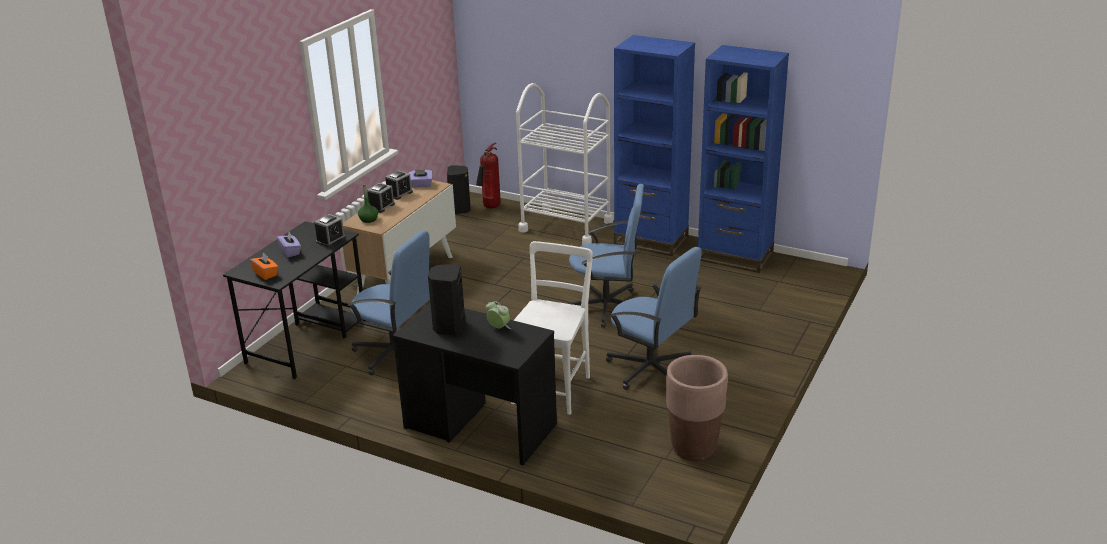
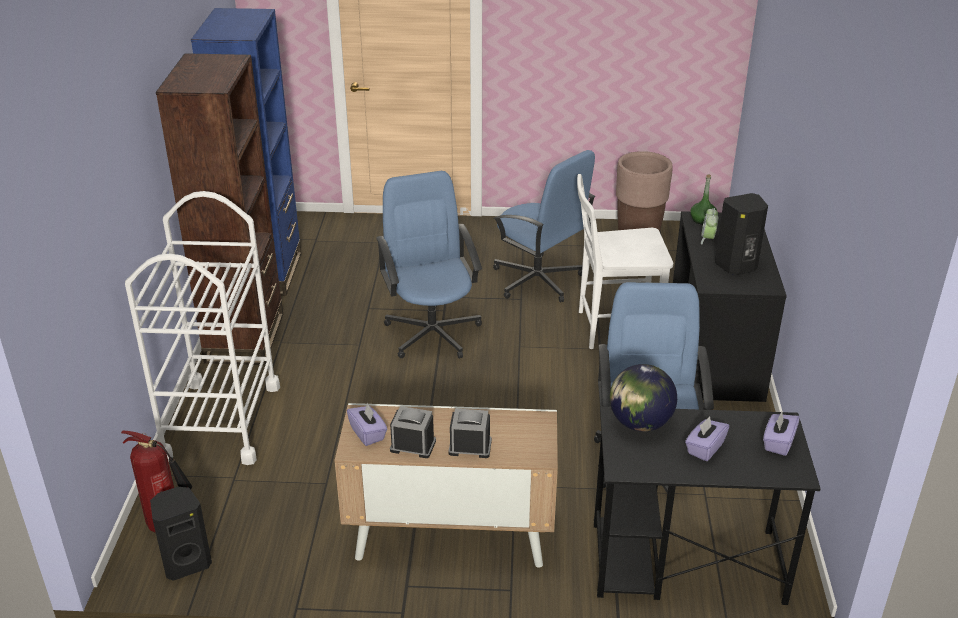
camera: 115 degrees left, 5 degrees up
orange tissue box [250,253,278,280] -> purple tissue box [763,411,800,456]
alarm clock [314,214,346,247] -> globe [610,364,677,432]
green bottle [358,184,378,223] -> green bottle moved to [690,175,717,225]
blue office chair [606,247,702,390] -> blue office chair turned 120 degrees clockwise [493,150,596,302]
blue bookcase [614,35,695,256] -> brown bookcase [156,53,283,365]

